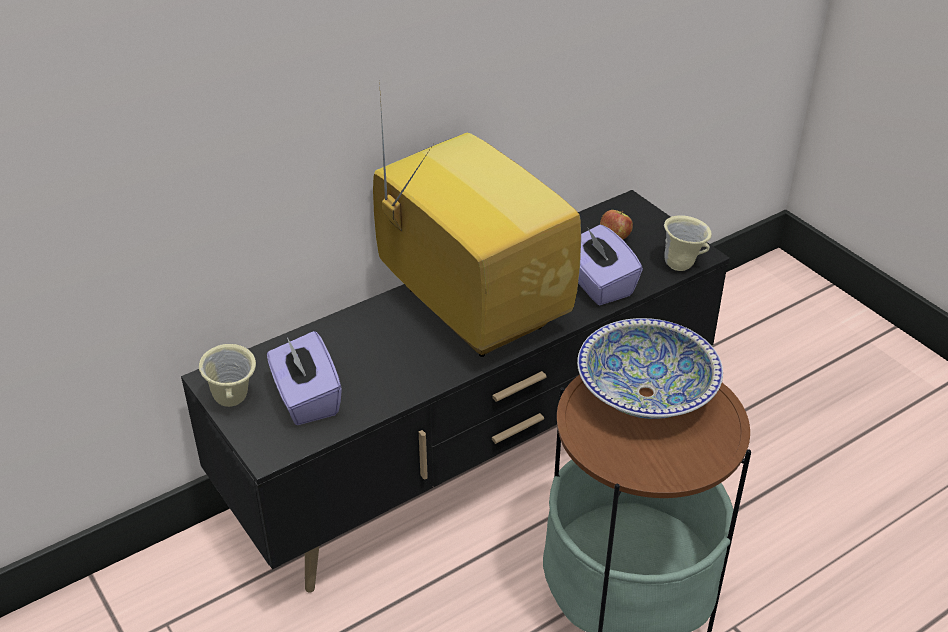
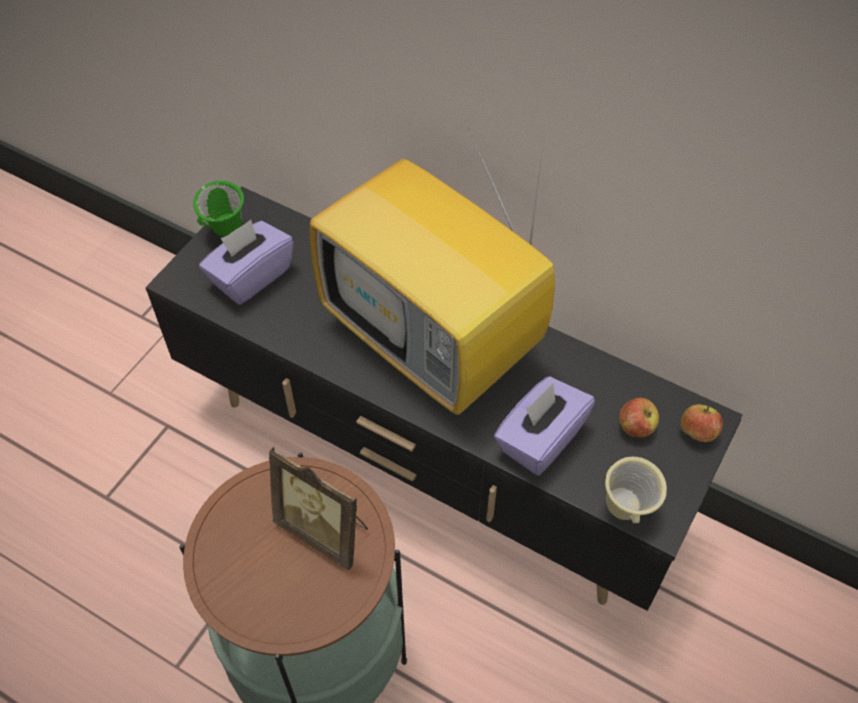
camera: 65 degrees right, 15 degrees up
beige mug [199,344,256,407] -> green mug [193,180,244,237]
television [373,81,581,357] -> television turned 105 degrees clockwise [309,116,555,415]
bowl [577,318,723,419] -> picture frame [269,447,368,570]
none -> apple [681,404,723,442]

